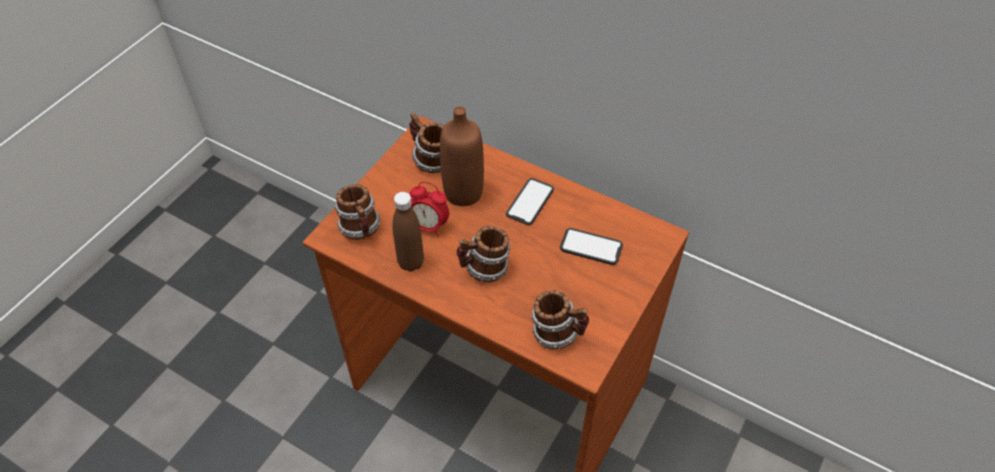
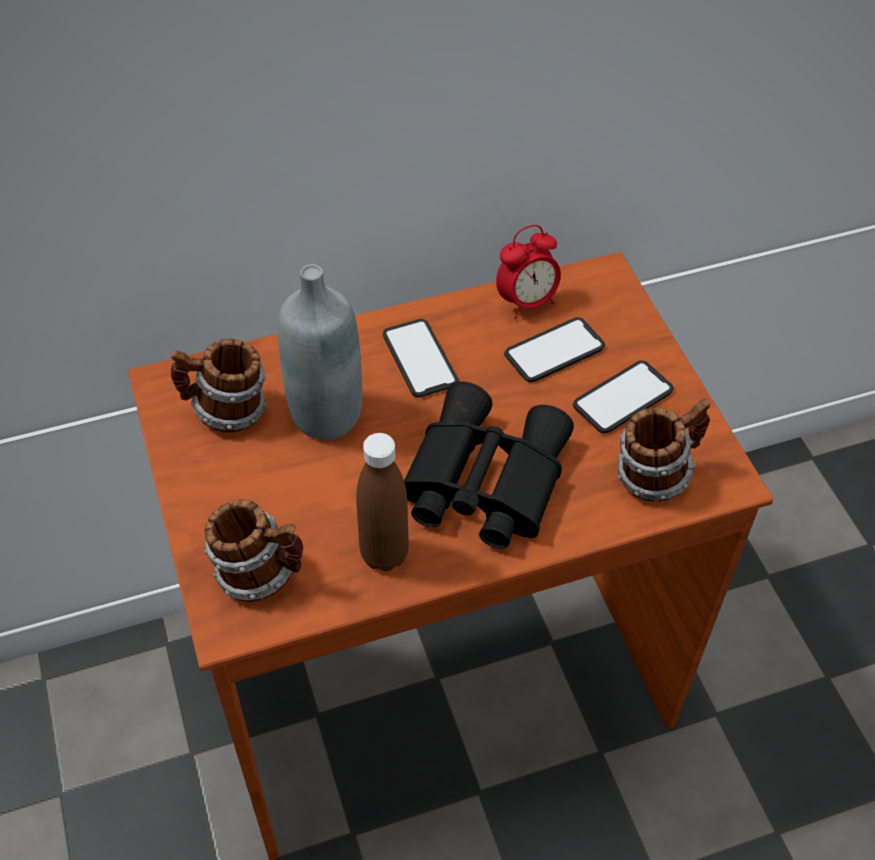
camera: 50 degrees left, 0 degrees up
alarm clock [410,182,449,237] -> alarm clock moved to [496,225,561,319]
brown bottle [440,106,484,206] -> grey bottle [278,264,362,440]
mug [456,226,511,282] -> black binoculars [404,382,574,549]
none -> phone [573,360,674,434]

